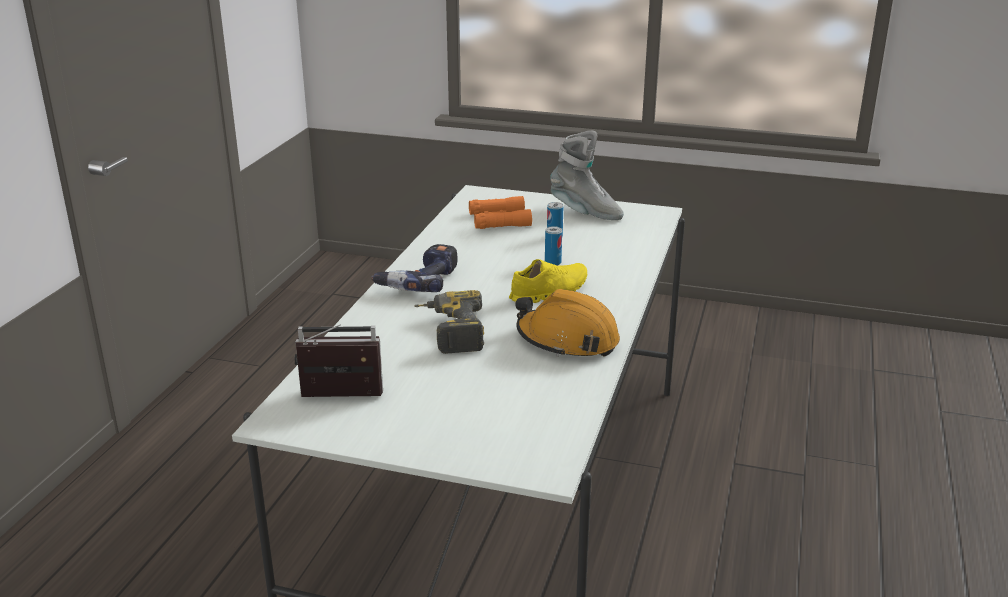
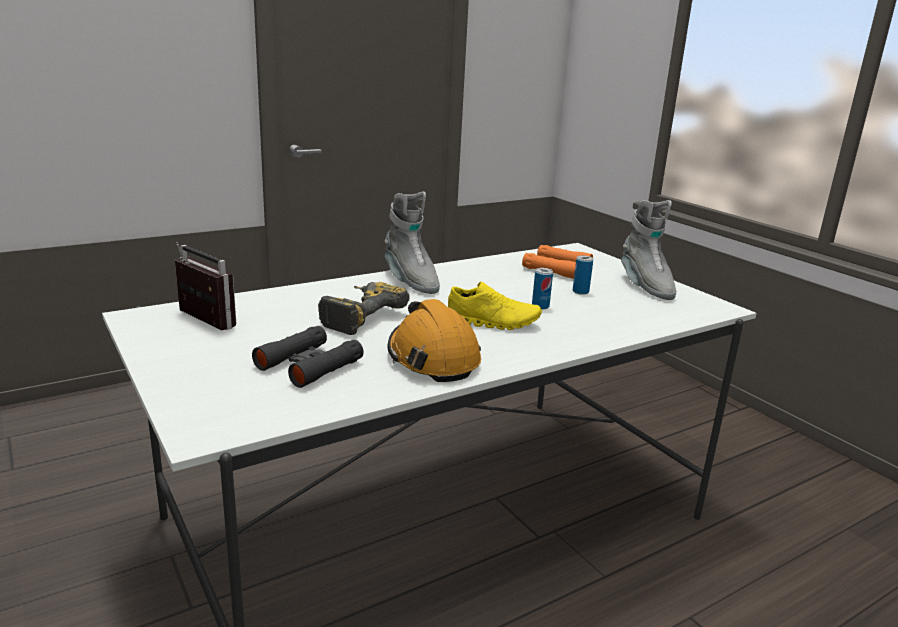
camera: 40 degrees right, 5 degrees down
power drill [371,244,457,292] -> grey boot [385,191,440,294]
none -> black binoculars [252,326,364,388]

